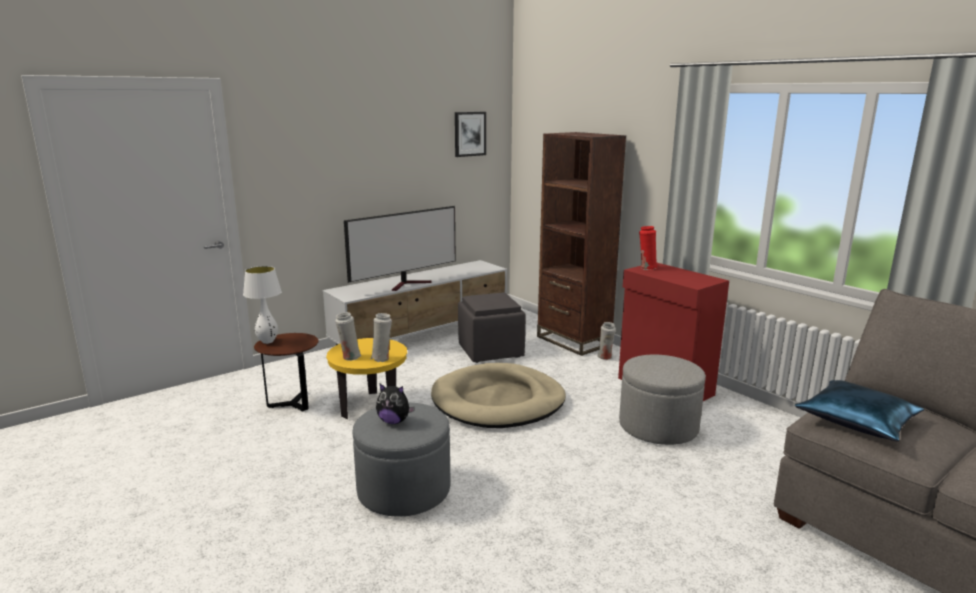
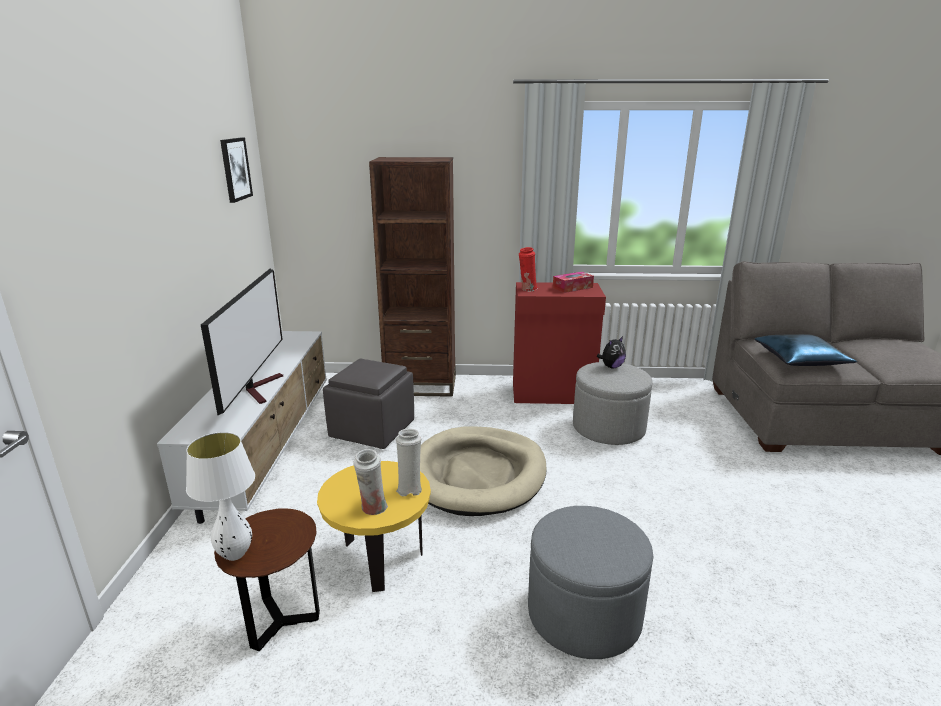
camera: 50 degrees left, 5 degrees up
plush toy [376,383,415,424] -> plush toy moved to [597,336,626,368]
white vase [597,322,616,360] -> none
none -> tissue box [553,272,594,293]

